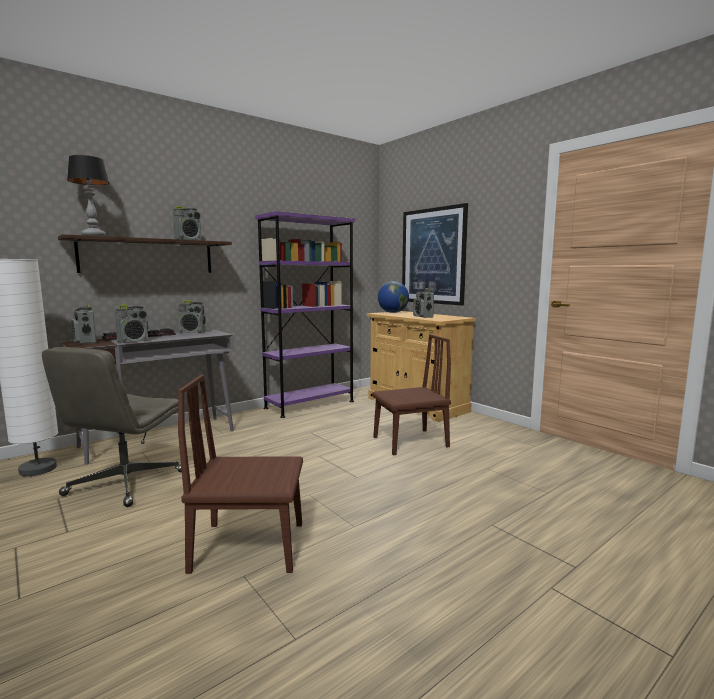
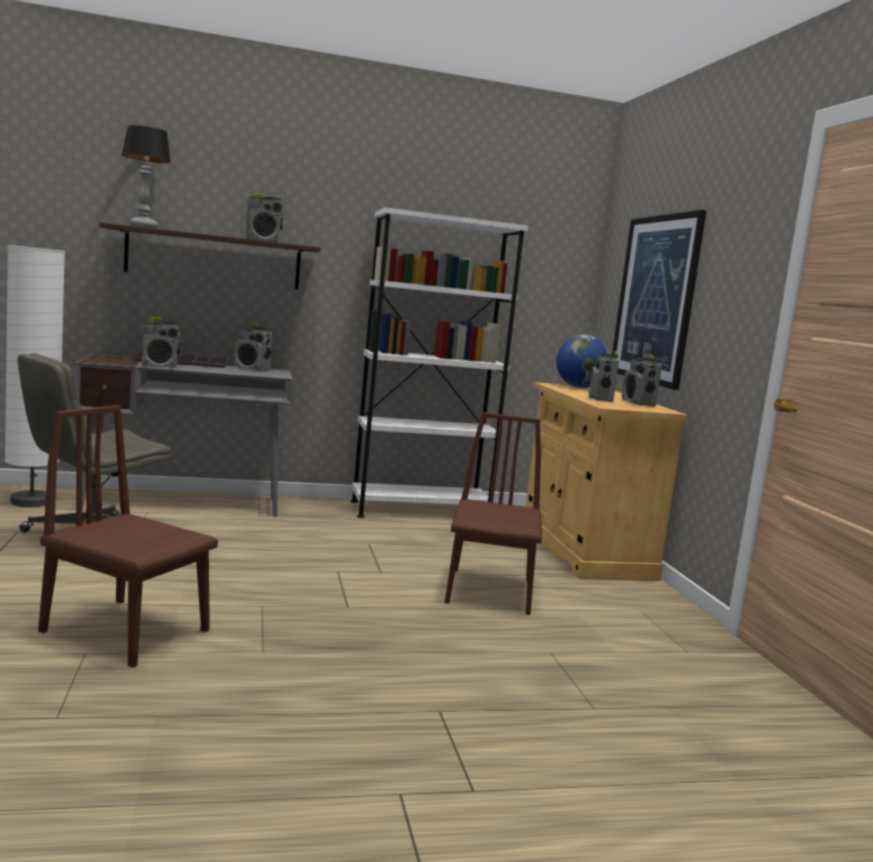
camera: 25 degrees right, 0 degrees up
radio [71,304,96,344] -> radio moved to [622,354,662,407]
purple bookcase [255,211,355,418] -> white bookcase [351,207,528,518]
brown chair [372,334,451,456] -> brown chair turned 90 degrees counterclockwise [445,412,542,615]

